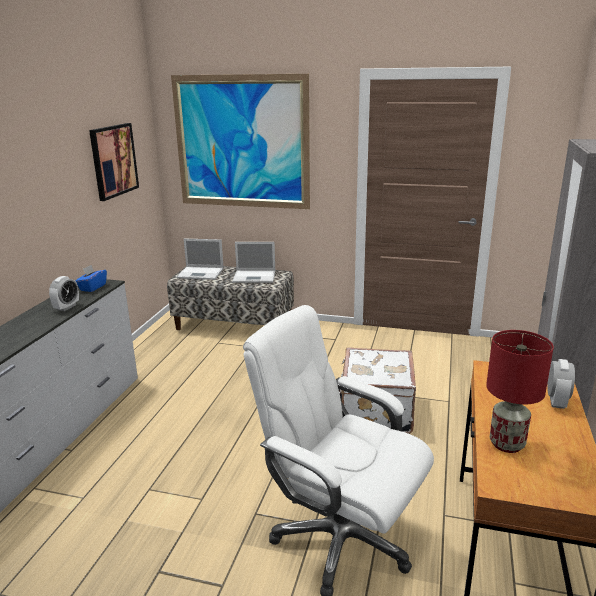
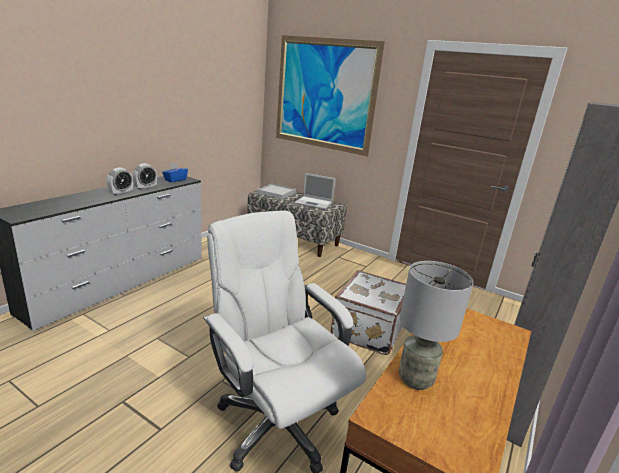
camera: 15 degrees right, 0 degrees up
picture [89,123,139,201] -> none
laptop [177,239,223,280] -> white tray [257,184,296,199]
red table lamp [486,330,554,453] -> grey table lamp [399,261,473,390]
alarm clock [547,359,575,409] -> alarm clock moved to [107,167,133,196]

